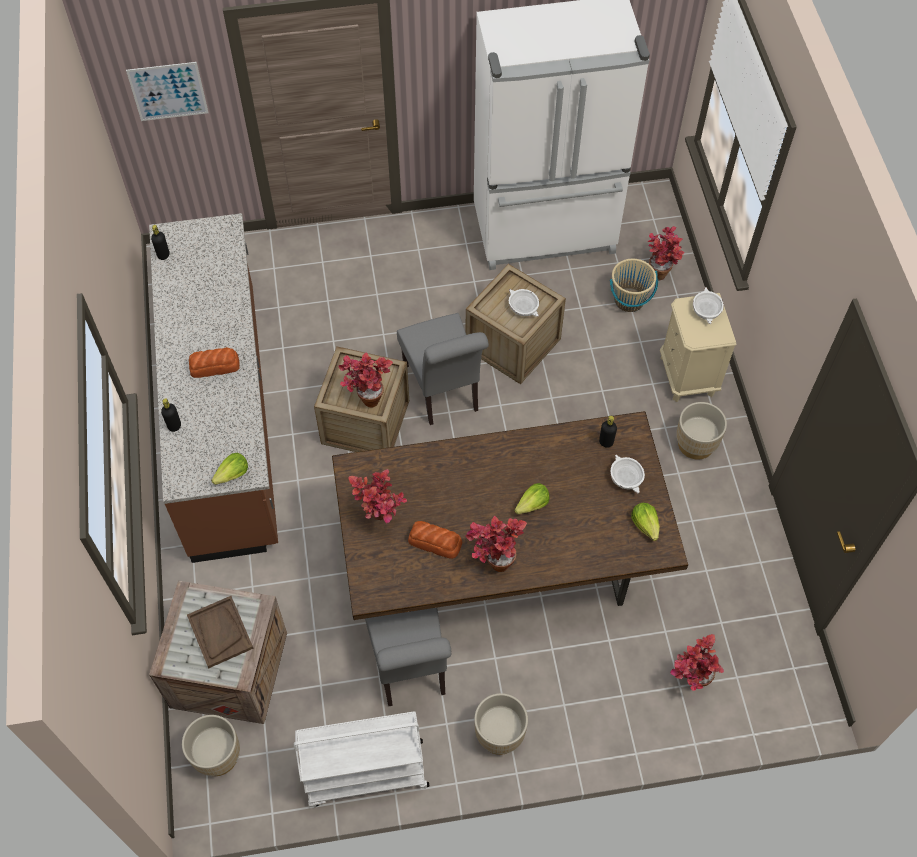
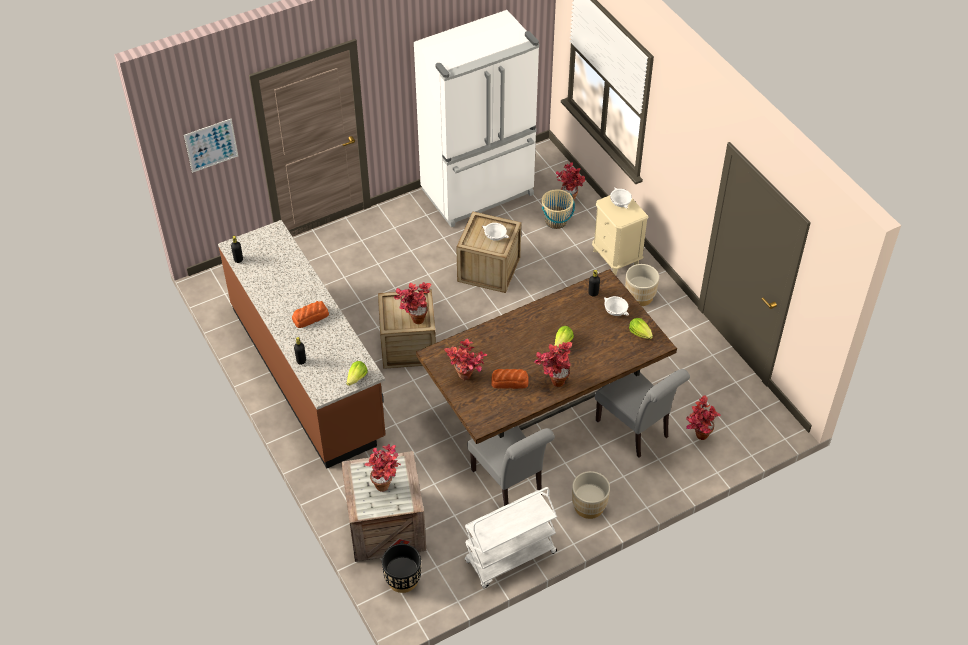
camera: 20 degrees left, 10 degrees down
beige planter [182,715,240,776] -> black planter [382,544,421,593]
brown tray [187,596,254,668] -> potted plant [365,445,401,492]
grey chair [397,313,489,425] -> grey chair moved to [595,369,690,458]

